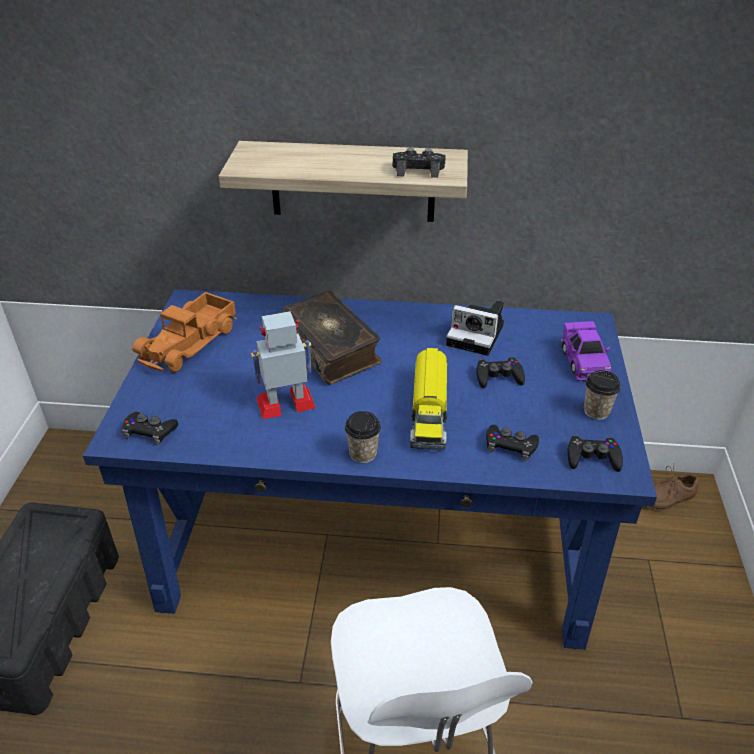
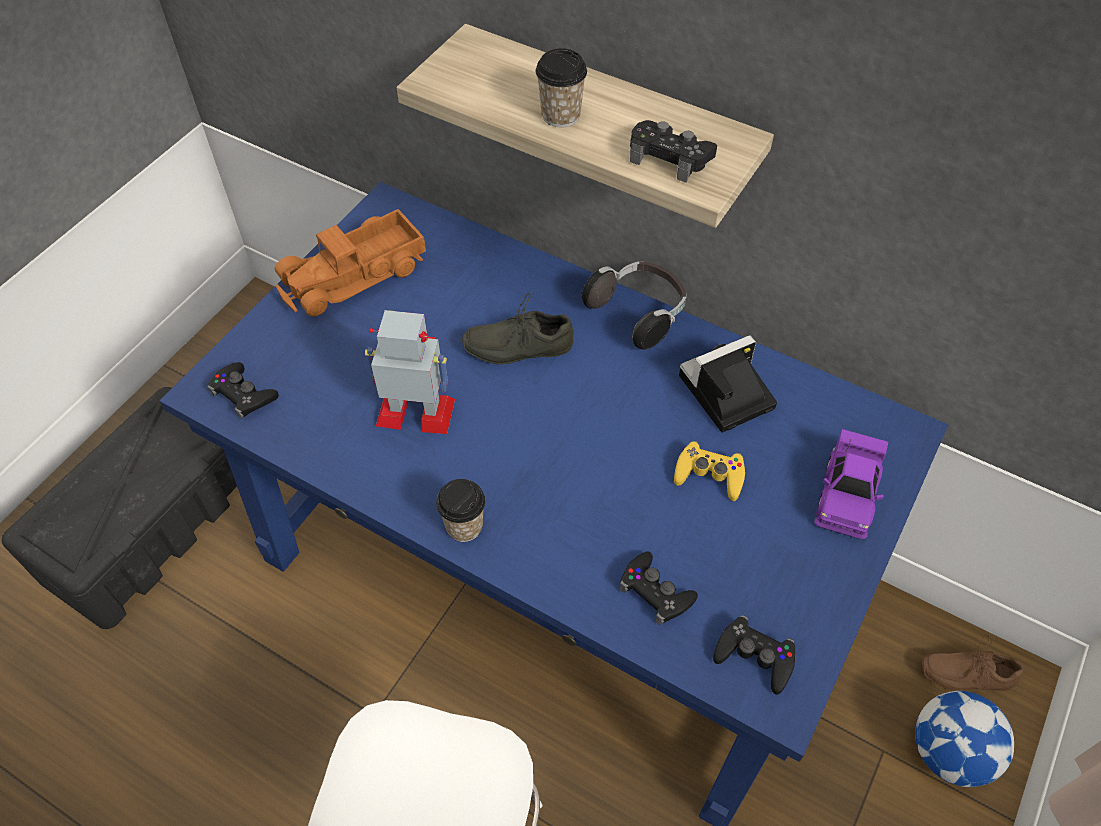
camera: 25 degrees right, 15 degrees up
book [278,290,382,385] -> grey shoe [462,290,574,364]
toy truck [409,348,448,450] -> none
camera [446,300,504,356] -> camera turned 105 degrees clockwise [679,335,777,433]
black game controller [476,357,525,388] -> yellow game controller [674,441,745,501]
cup [584,370,621,420] -> cup moved to [536,48,587,128]
none -> headphones [582,261,687,349]
none -> football [916,691,1014,787]

